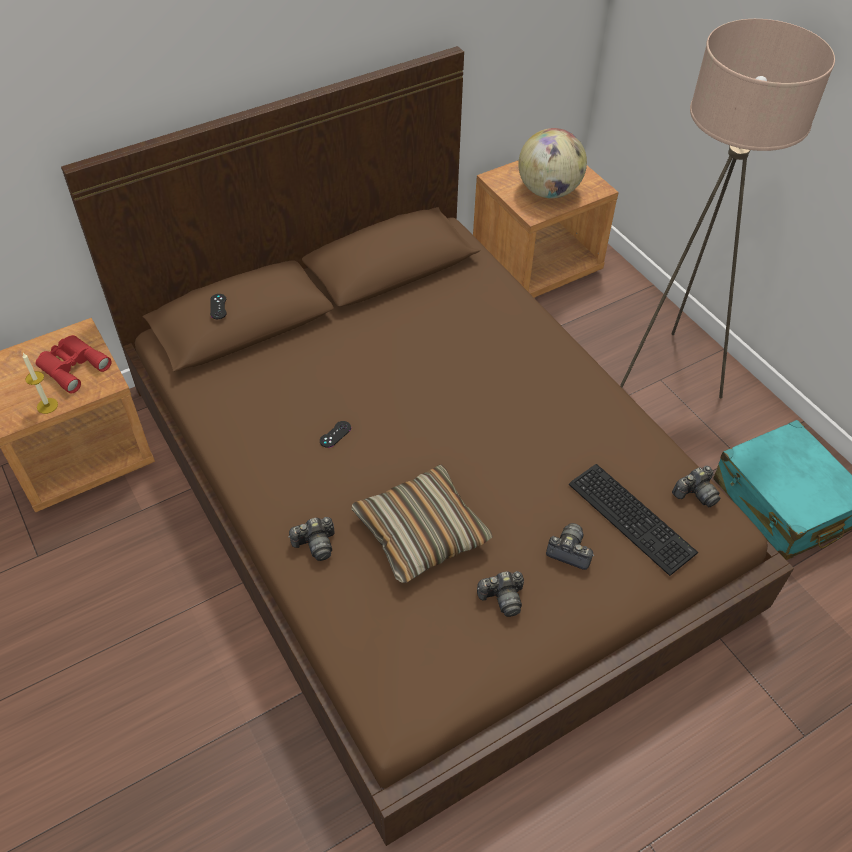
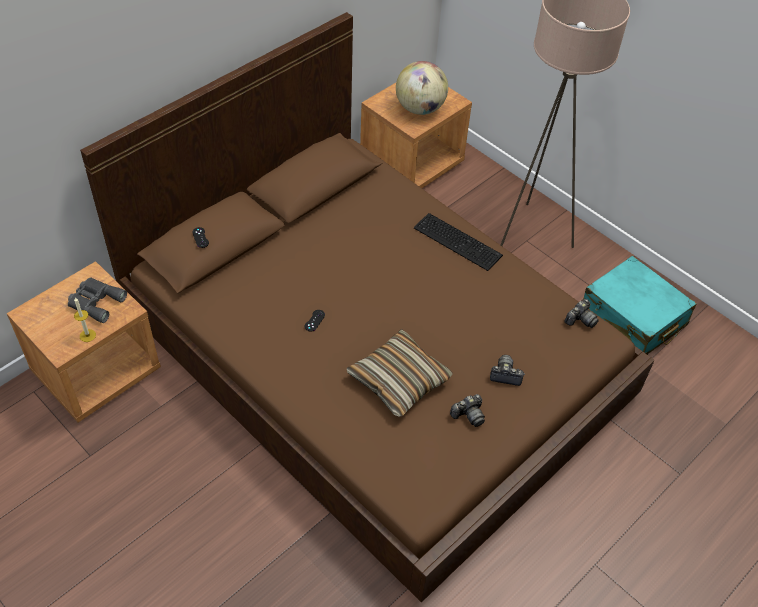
camera: 15 degrees left, 0 degrees up
red binoculars [36,335,112,394] -> grey binoculars [68,277,127,323]
camera [289,517,335,561] -> none
keyboard [569,464,698,576] -> keyboard moved to [414,213,503,271]

